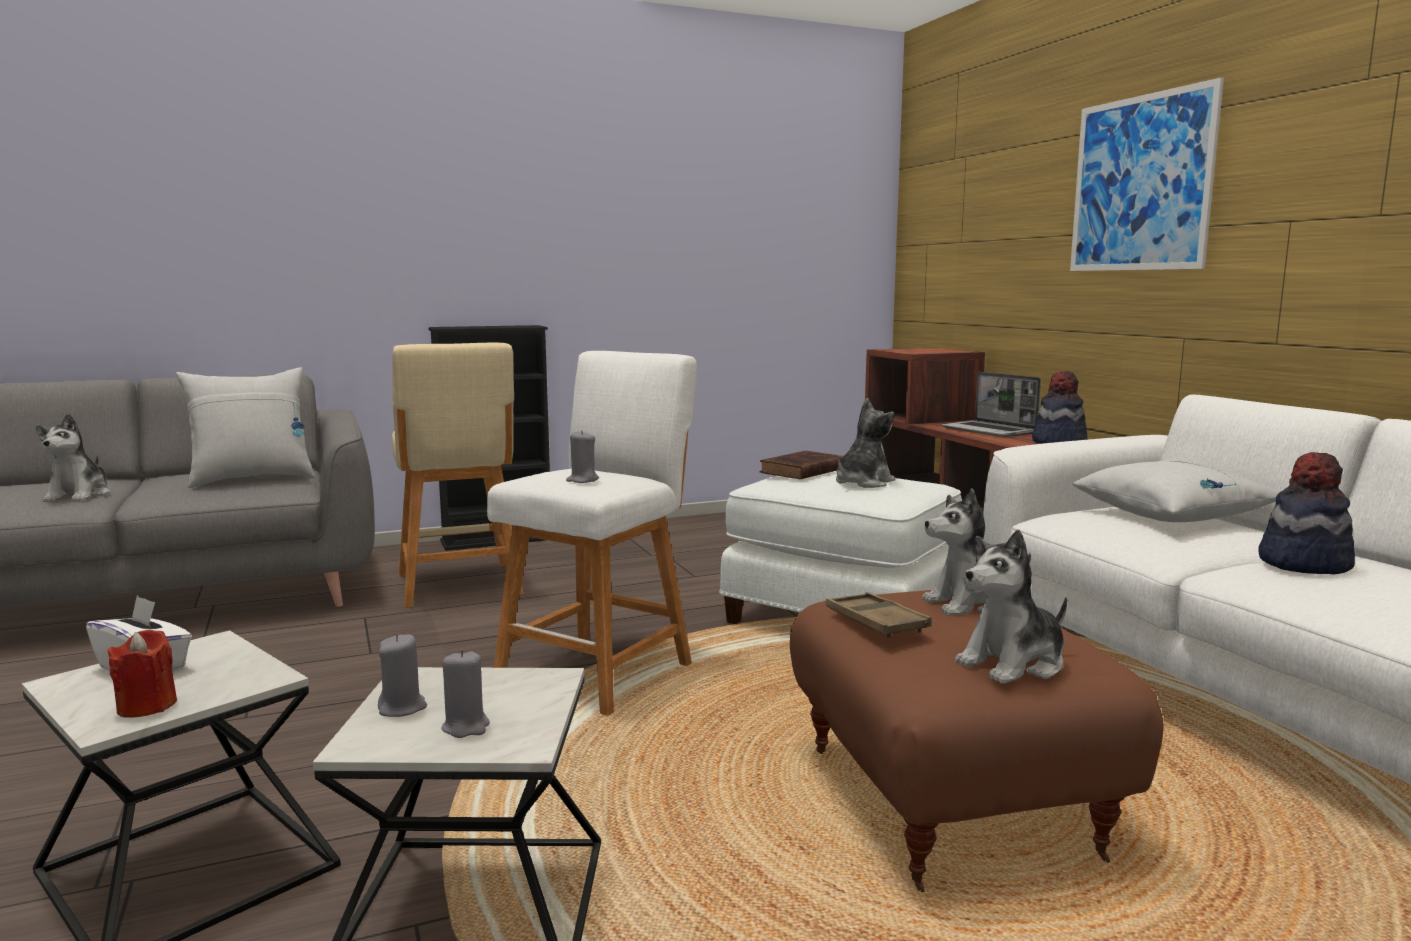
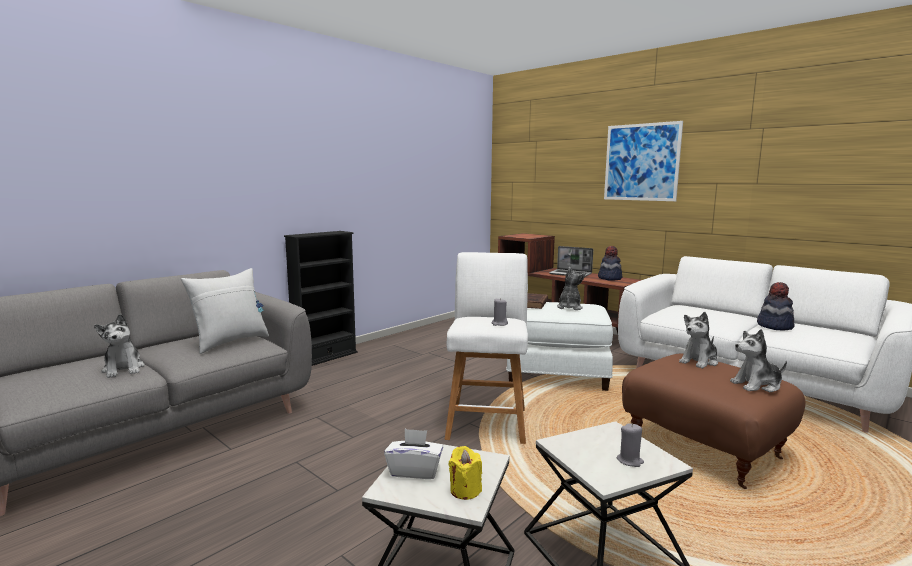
camera: 25 degrees left, 0 degrees up
red candle [107,629,177,718] -> yellow candle [449,446,482,500]
grey candle [378,634,427,717] -> none
beige stool [392,343,524,608] -> none
brown tray [826,592,931,638] -> none
plush toy [955,529,1067,684] -> plush toy turned 45 degrees clockwise [730,329,787,392]
grey pillow [1073,461,1279,522] -> none

